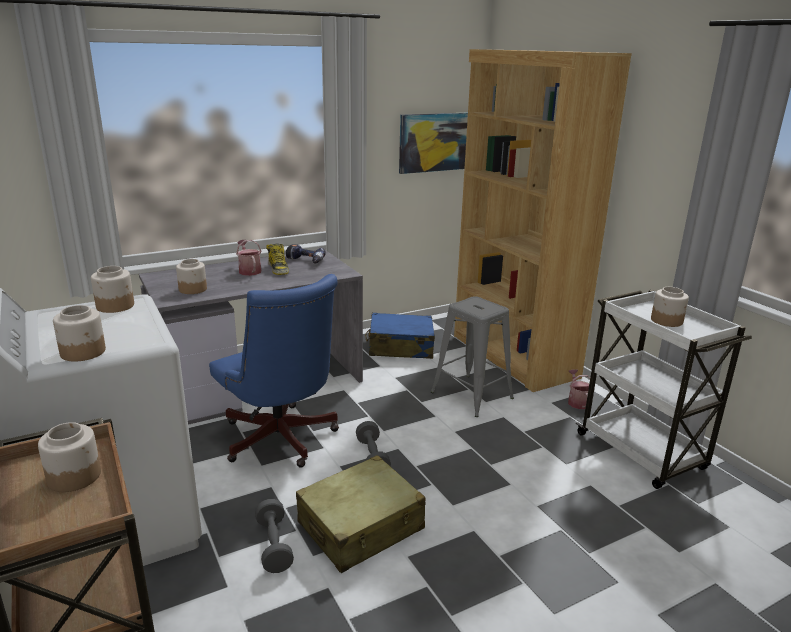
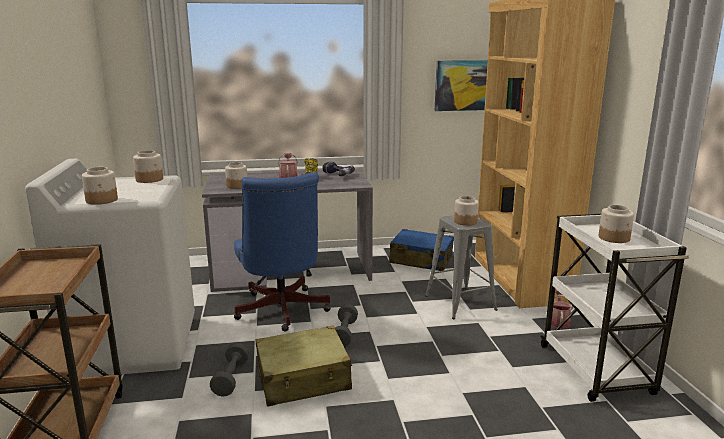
camera: 20 degrees right, 5 degrees down
jar [38,422,101,492] -> jar moved to [454,196,479,226]

